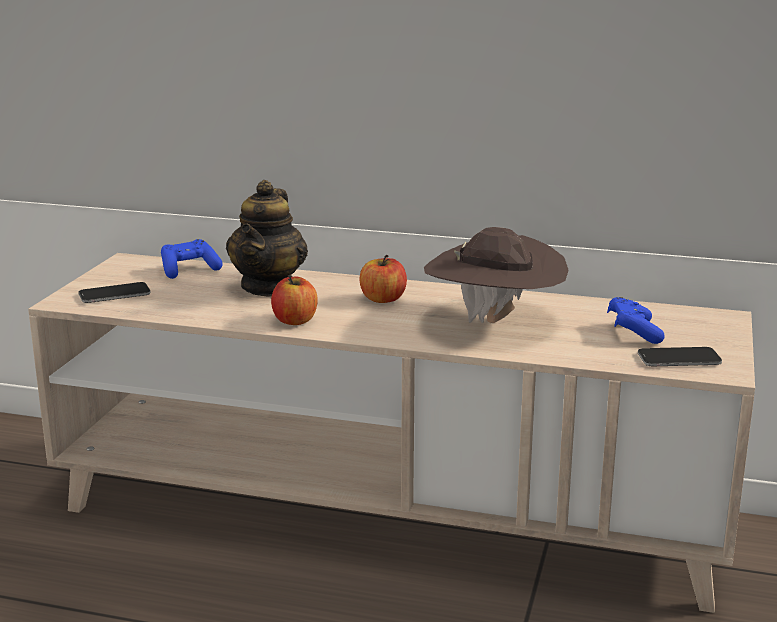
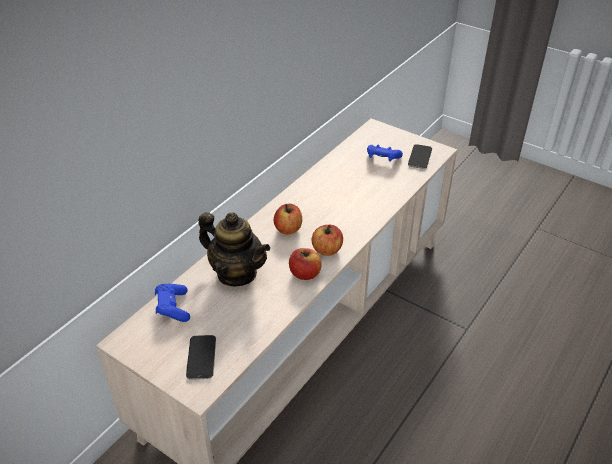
camera: 70 degrees left, 20 degrees up
brown hat [424,227,569,323] -> none
none -> apple [312,225,343,256]

